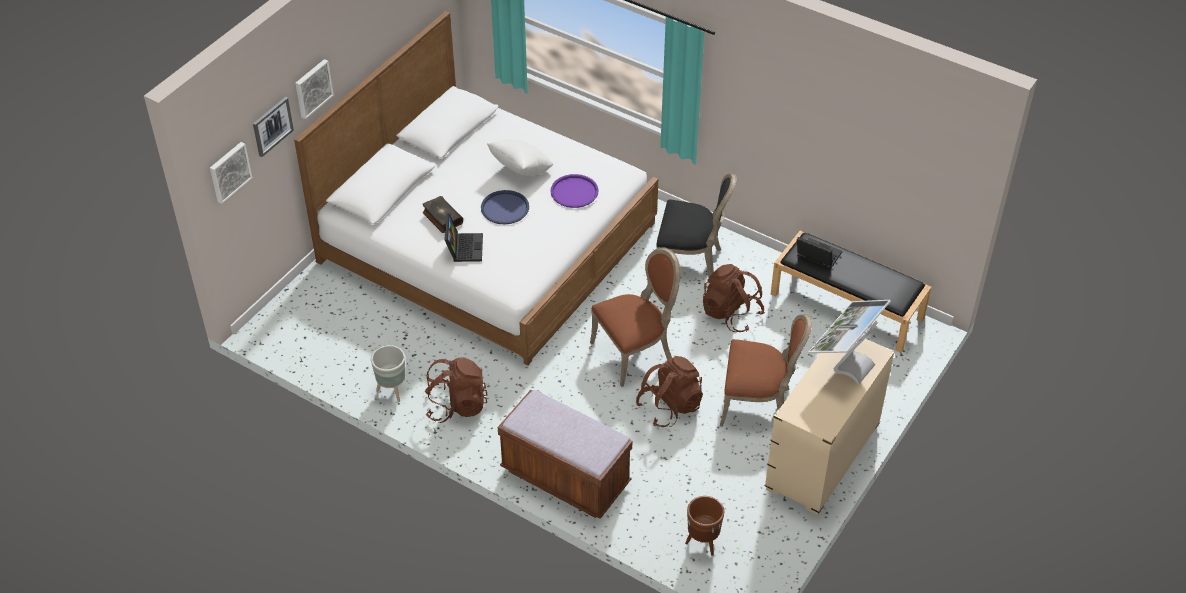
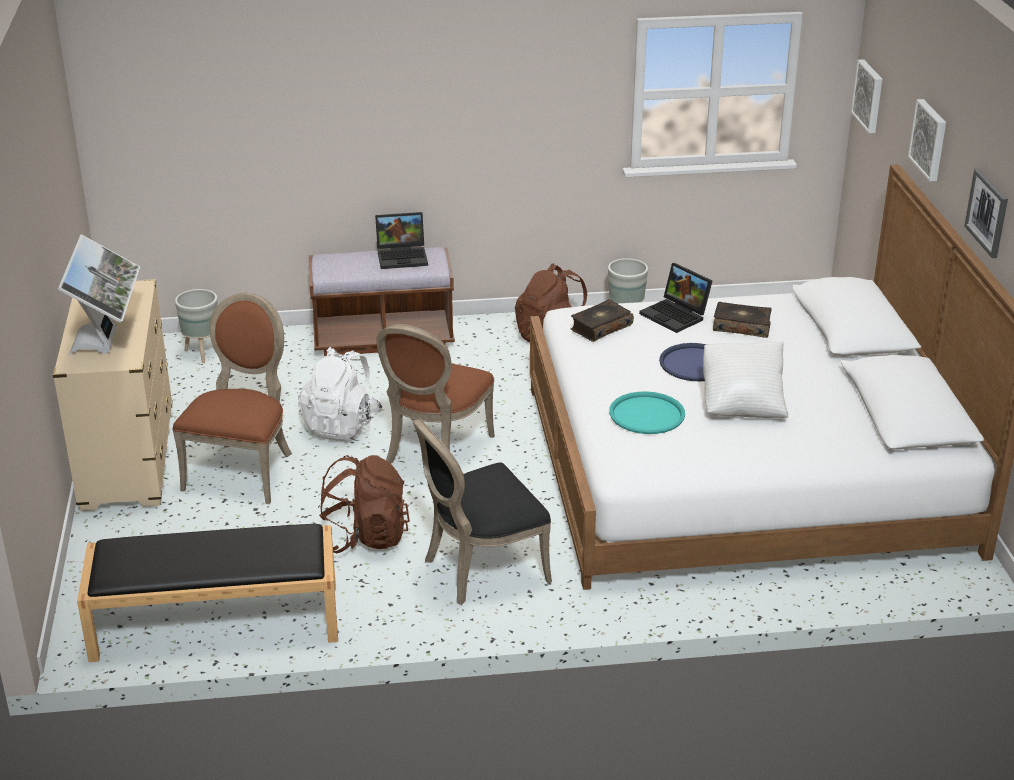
camera: 140 degrees right, 15 degrees down
picture [253,97,294,157] -> picture moved to [964,169,1008,258]
purple tray [550,174,598,208] -> turquoise tray [609,391,685,434]
brown backpack [636,356,703,427] -> white backpack [298,347,383,441]
brown planter [685,496,724,556] -> grey planter [175,289,218,363]
brown chair [720,314,812,427] -> brown chair turned 135 degrees clockwise [172,293,292,504]
laptop [797,237,842,269] -> laptop moved to [375,212,428,269]
none -> book [570,299,634,342]

